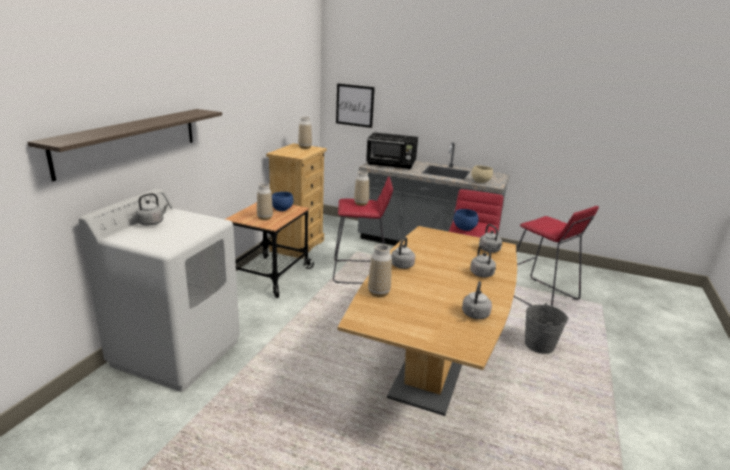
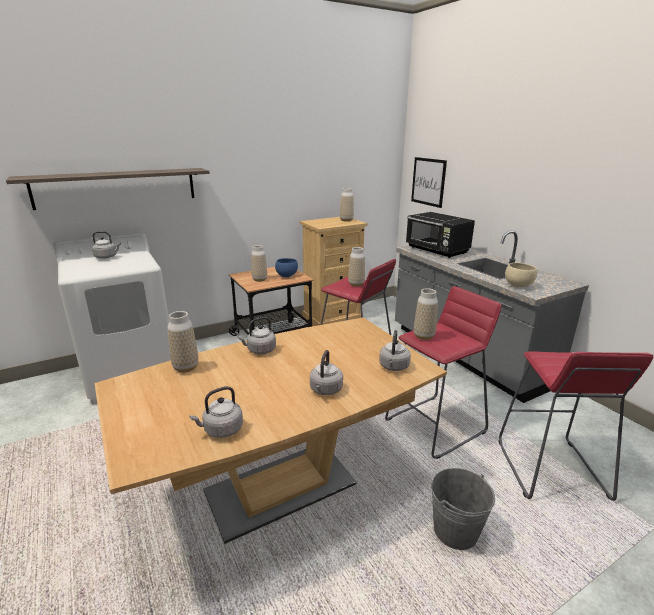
camera: 40 degrees right, 0 degrees up
blue bowl [454,209,478,231] -> vase [414,288,438,340]

